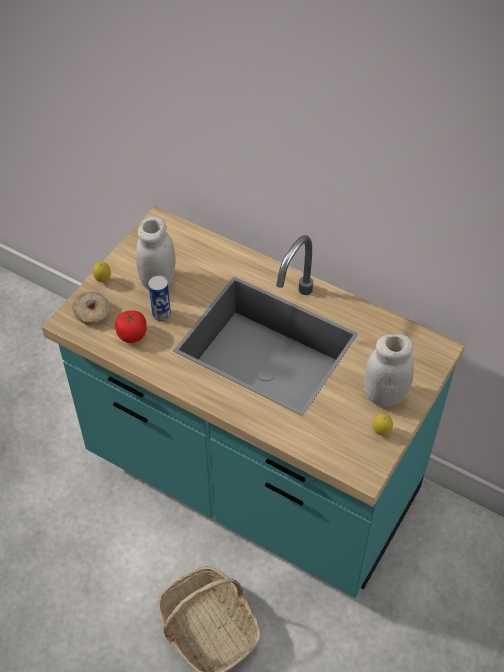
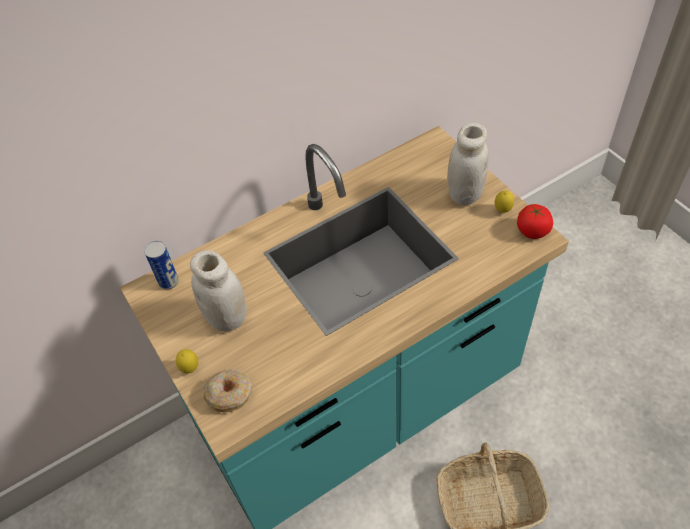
camera: 60 degrees left, 0 degrees up
tomato [115,310,147,343] -> tomato moved to [517,204,553,239]
can [148,275,171,321] -> can moved to [144,241,179,290]

